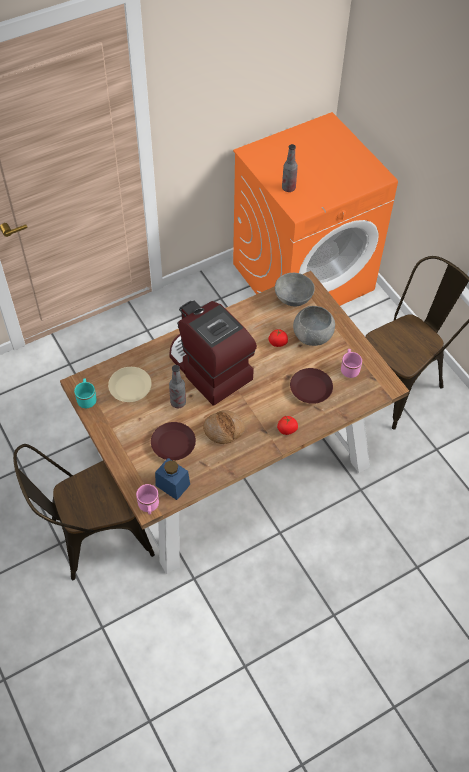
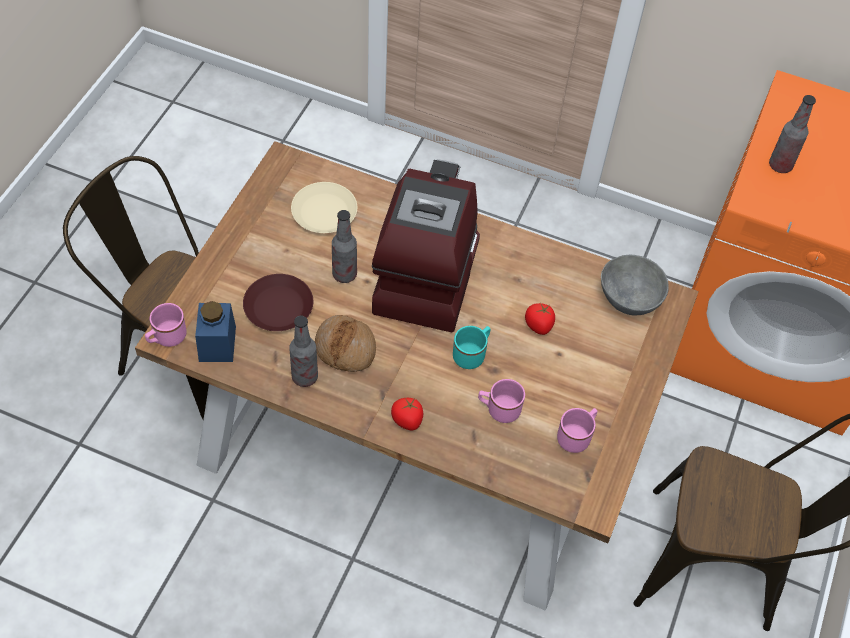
camera: 50 degrees right, 0 degrees up
turquoise mug [74,378,97,408] -> turquoise mug moved to [453,326,491,369]
brown plate [290,368,333,404] -> pink mug [478,379,525,423]
grey bowl [293,306,335,346] -> none
none -> bottle [289,316,318,387]

